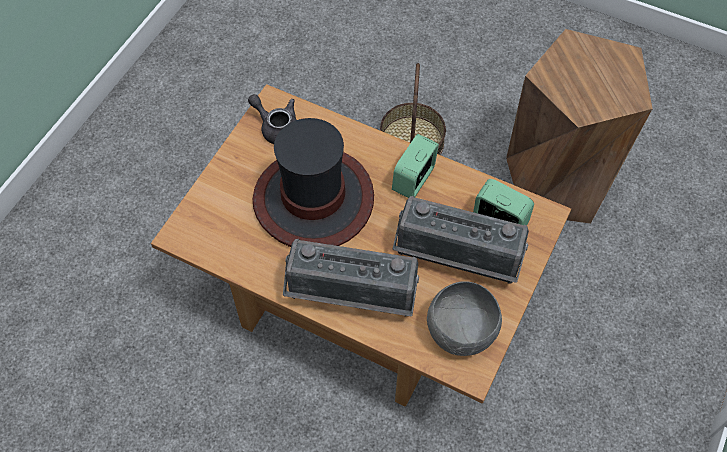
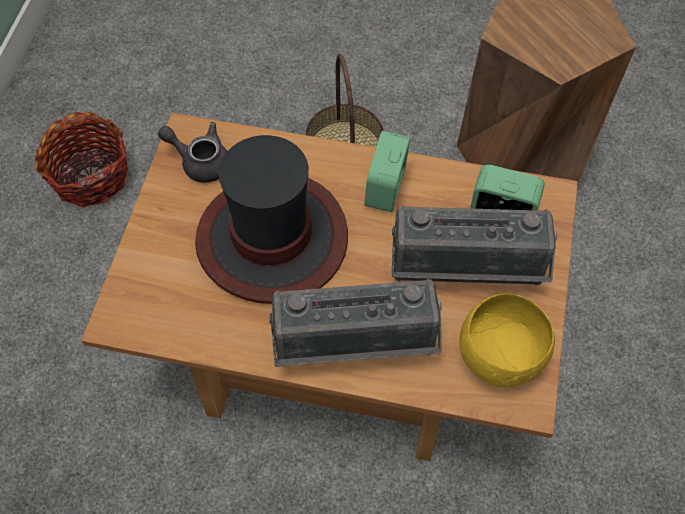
camera: 15 degrees left, 0 degrees up
grey bowl [427,281,502,356] -> yellow bowl [459,294,555,387]
none -> basket [35,112,128,208]

